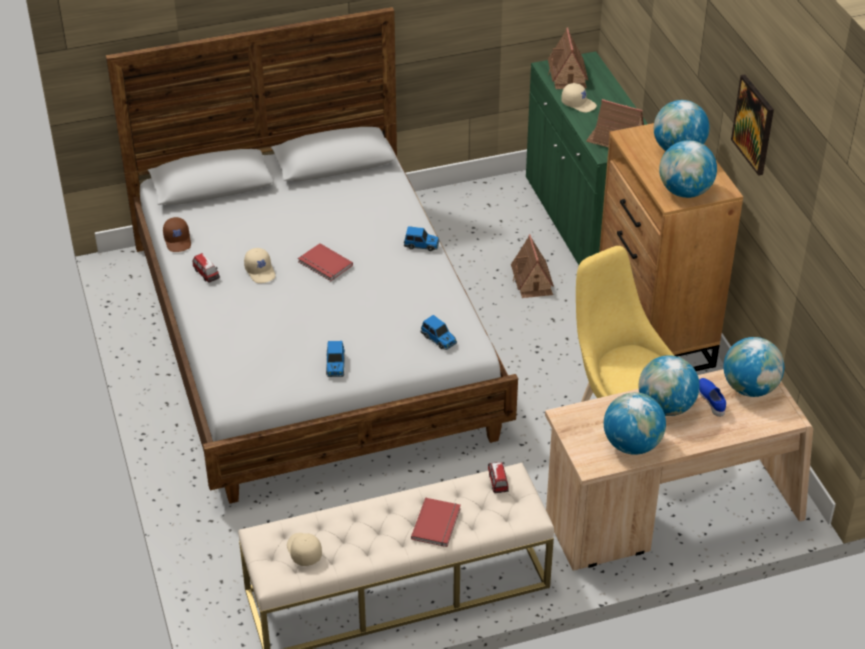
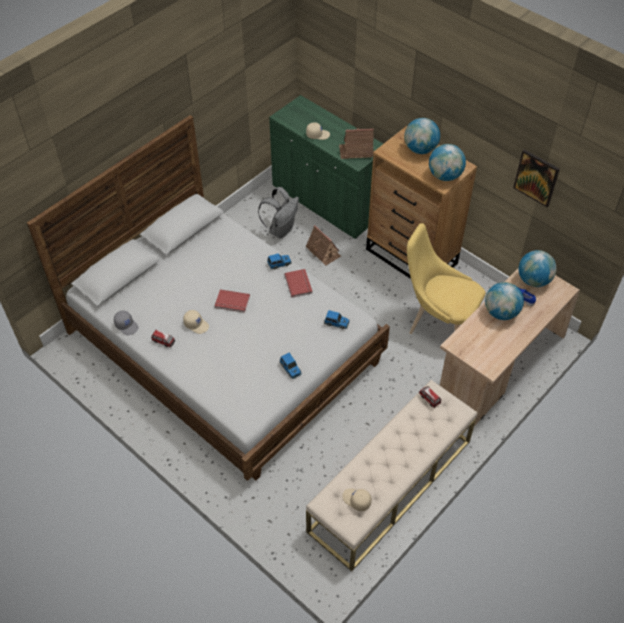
camera: 30 degrees left, 10 degrees up
brown cap [163,217,191,252] -> grey cap [114,311,138,335]
red book [411,498,461,547] -> red book moved to [284,269,313,297]
toy house [548,28,588,89] -> none
globe [604,392,666,455] -> none
picture [731,74,774,176] -> picture moved to [513,149,560,207]
none -> grey backpack [258,187,299,238]

